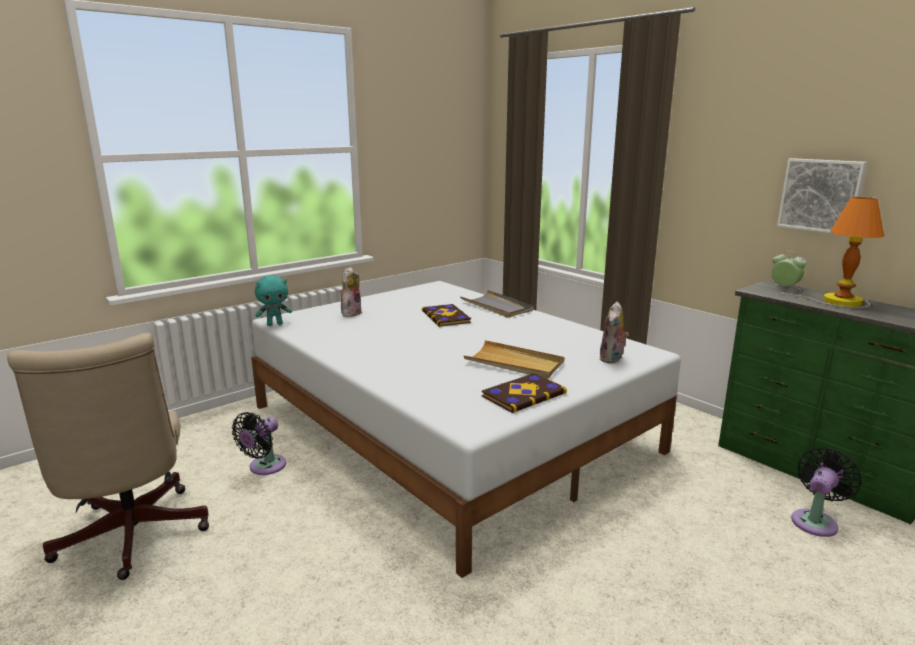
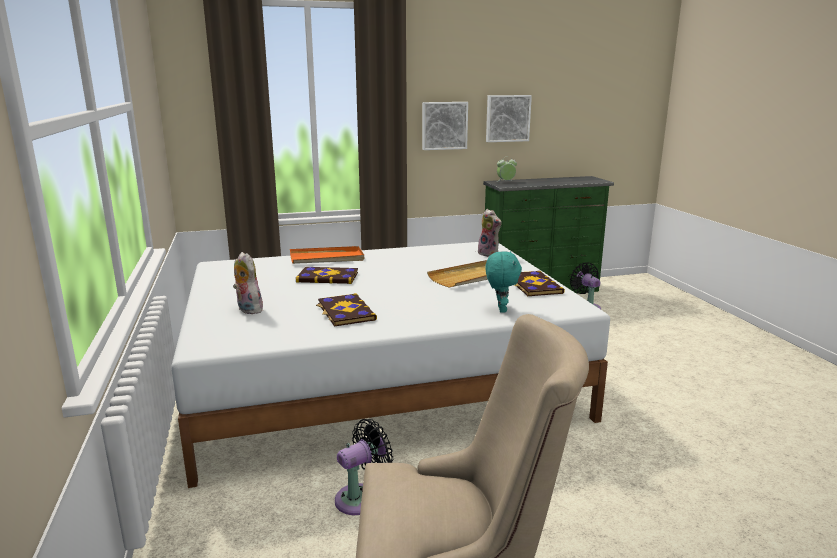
camera: 65 degrees left, 0 degrees up
black fan [232,412,286,475] -> black fan turned 90 degrees counterclockwise [335,419,393,515]
turquoise plush toy [255,275,292,326] -> turquoise plush toy moved to [485,251,522,313]
grey tray [460,290,534,318] -> orange tray [290,246,364,264]
table lamp [779,196,884,308] -> none
none -> book [316,293,377,327]
none -> picture [422,102,468,150]

